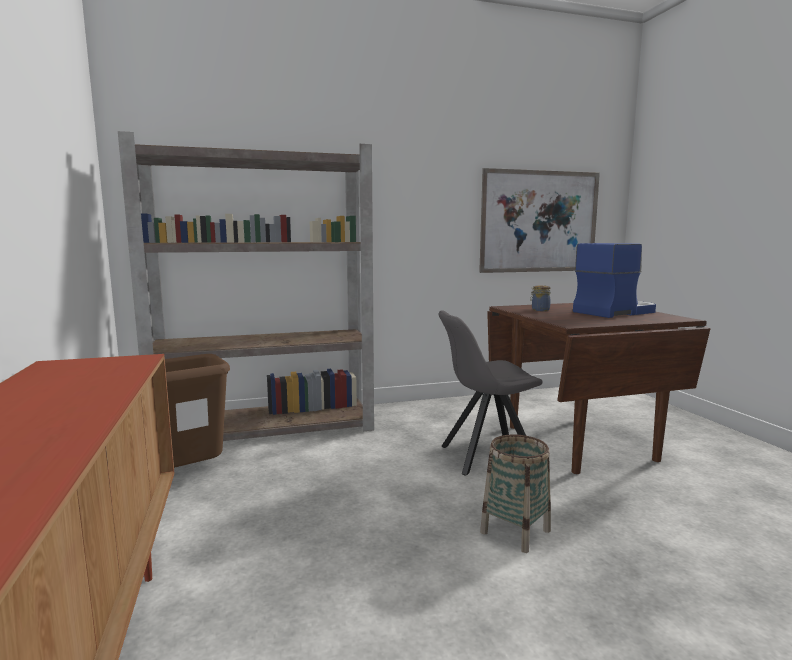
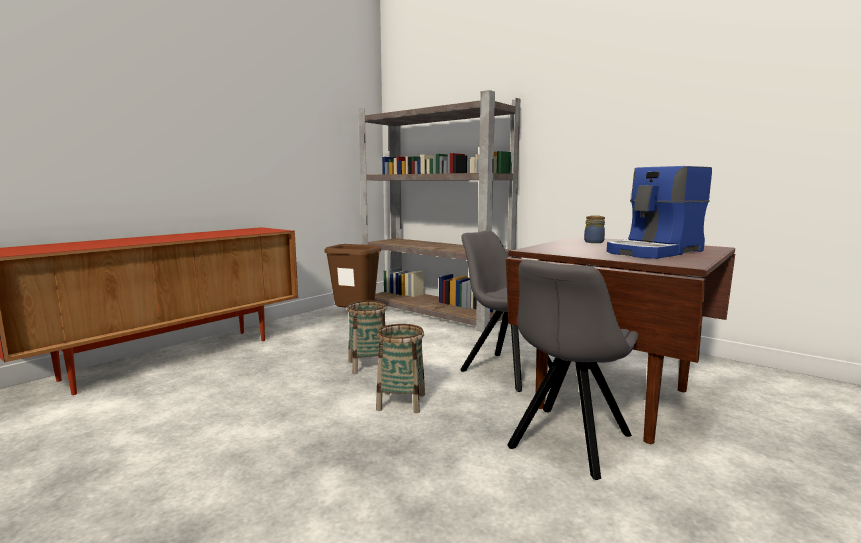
camera: 55 degrees right, 0 degrees up
picture [479,168,600,273] -> none
coffee machine [573,243,656,318] -> coffee machine turned 120 degrees clockwise [607,166,712,259]
none -> basket [347,301,387,374]
none -> grey chair [507,260,639,480]

